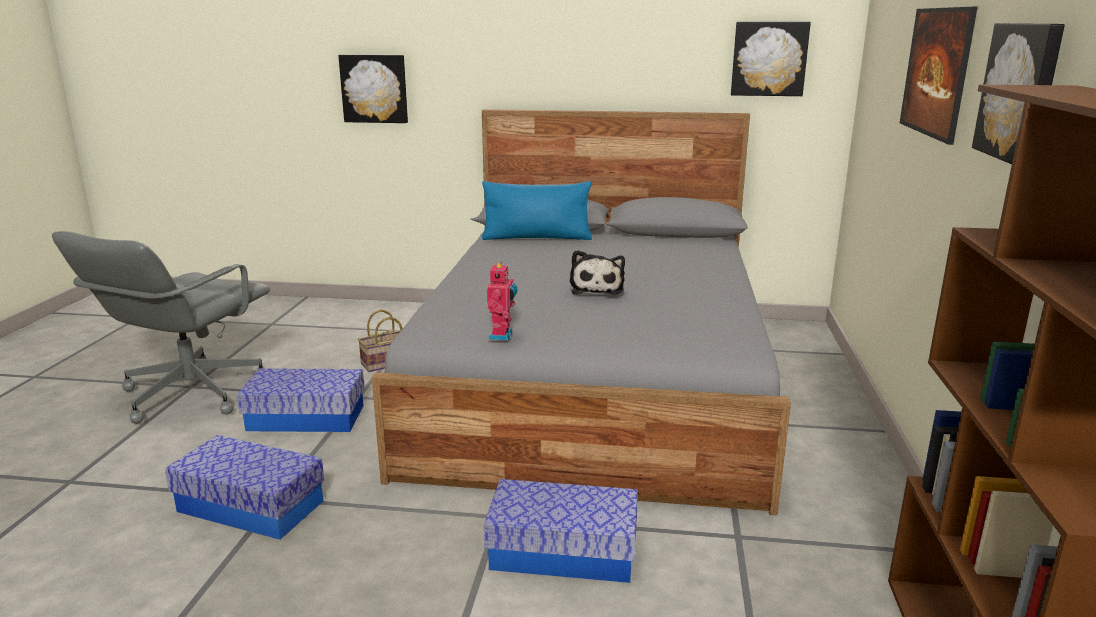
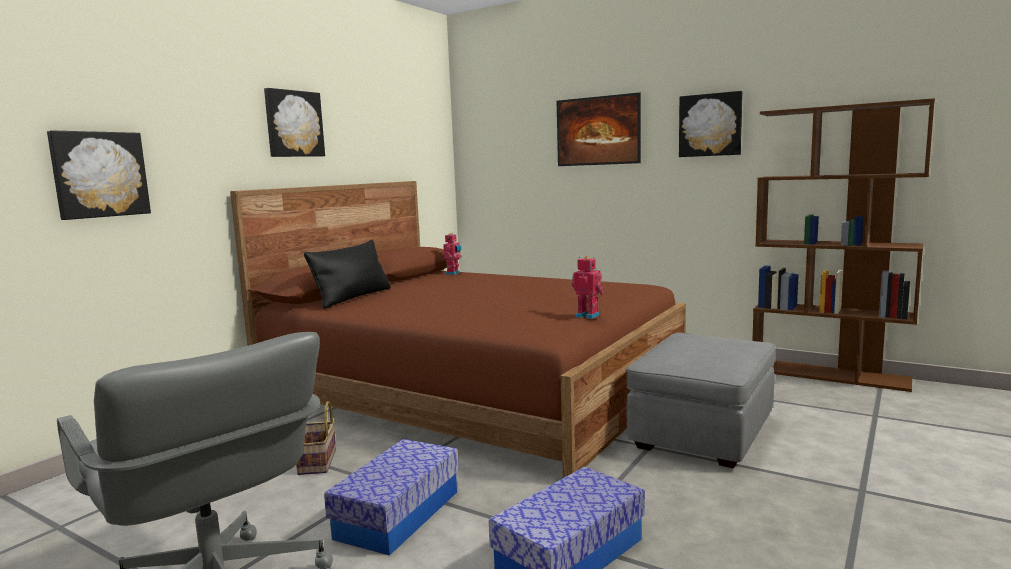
camera: 65 degrees left, 10 degrees down
grey bed [372,109,791,515] -> brown bed [230,181,686,478]
blue pillow [482,181,592,240] -> black pillow [304,240,391,309]
storage box [484,479,638,583] -> grey ottoman [626,333,776,468]
plush toy [570,250,625,295] -> none
picture [731,22,811,96] -> picture moved to [264,88,325,157]
none -> toy robot [443,233,462,275]

